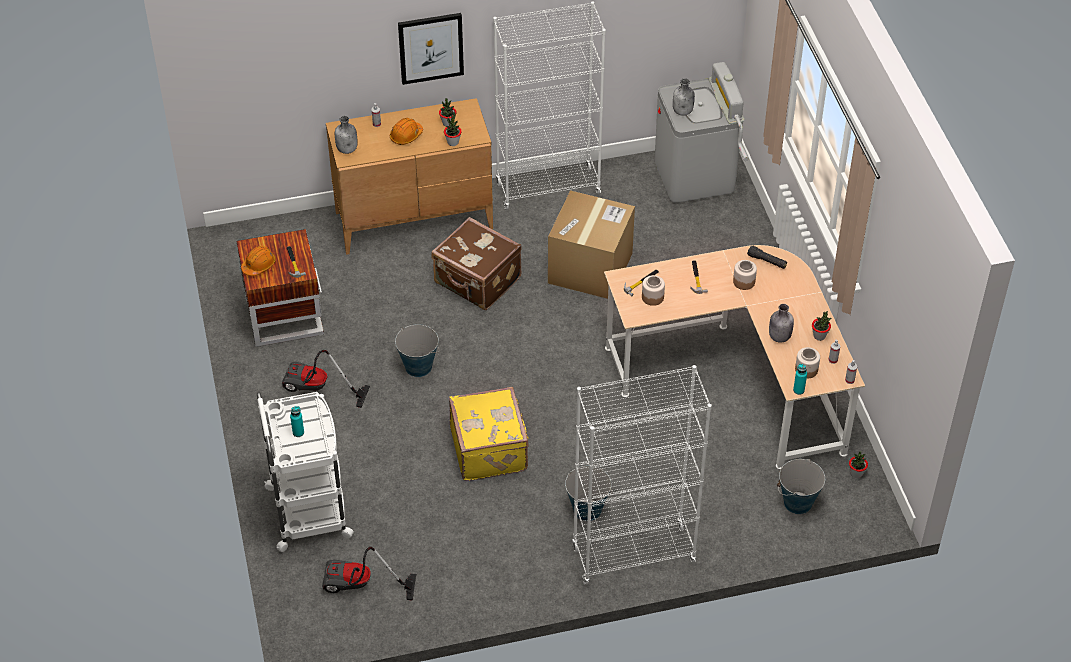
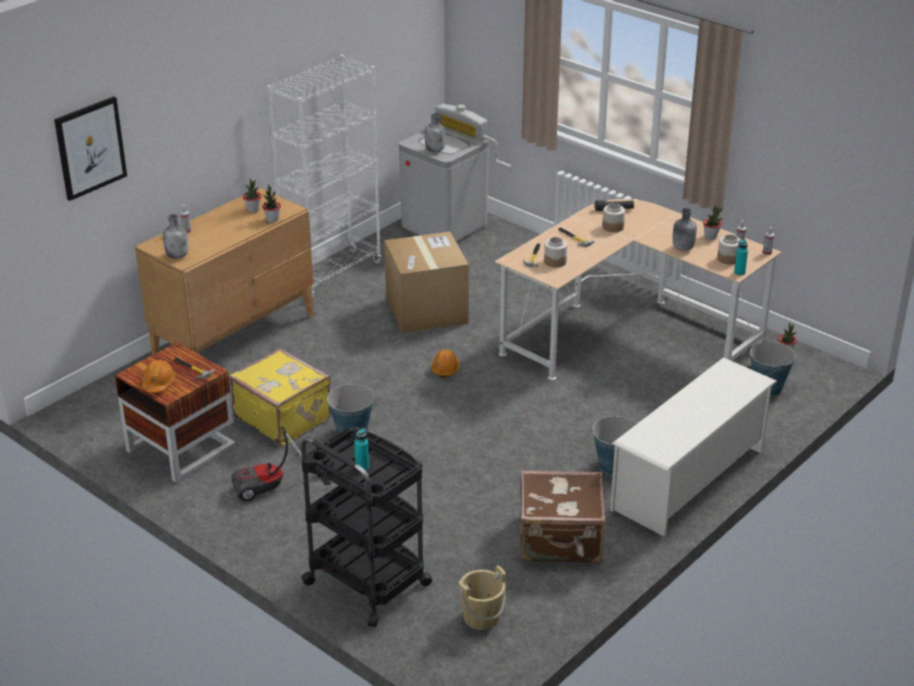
camera: 35 degrees left, 15 degrees down
white cart [257,392,354,552] -> black cart [301,427,432,627]
vacuum cleaner [322,547,416,601] -> beige bucket [458,565,506,630]
orange hard hat [390,118,423,145] -> orange hard hat moved to [431,349,460,378]
picture [398,13,464,85] -> picture moved to [54,96,127,201]
brown suitcase [431,217,522,310] -> brown suitcase moved to [520,470,606,563]
yellow suitcase [449,387,529,481] -> yellow suitcase moved to [230,348,331,446]
white bookcase [572,365,712,585] -> white shoe rack [610,357,777,537]

